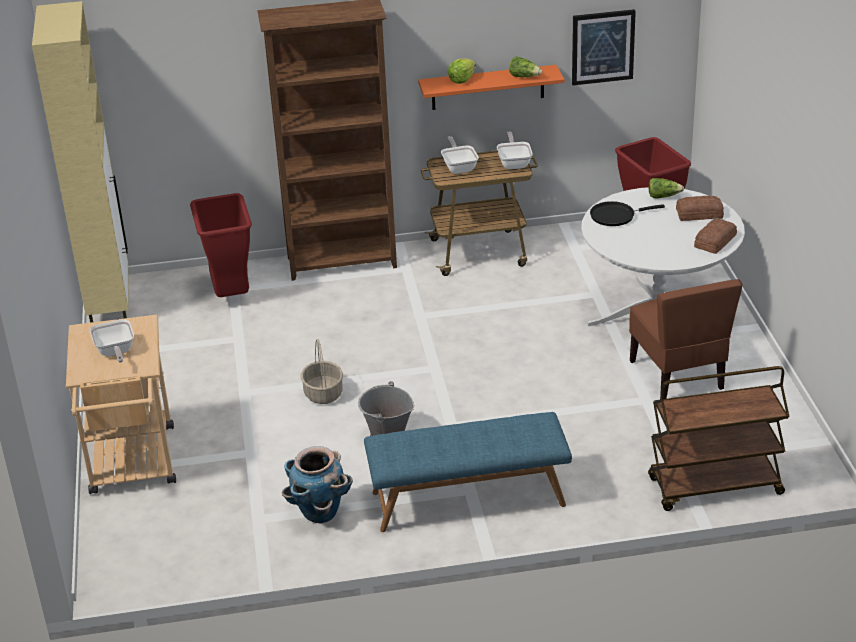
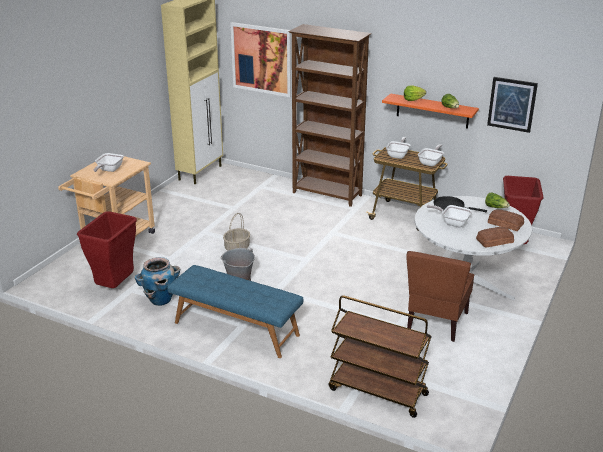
camera: 35 degrees right, 5 degrees down
red trash can [190,193,252,297] -> red trash can moved to [77,211,137,288]
none -> picture [230,22,292,97]
none -> frying pan [427,205,472,227]

